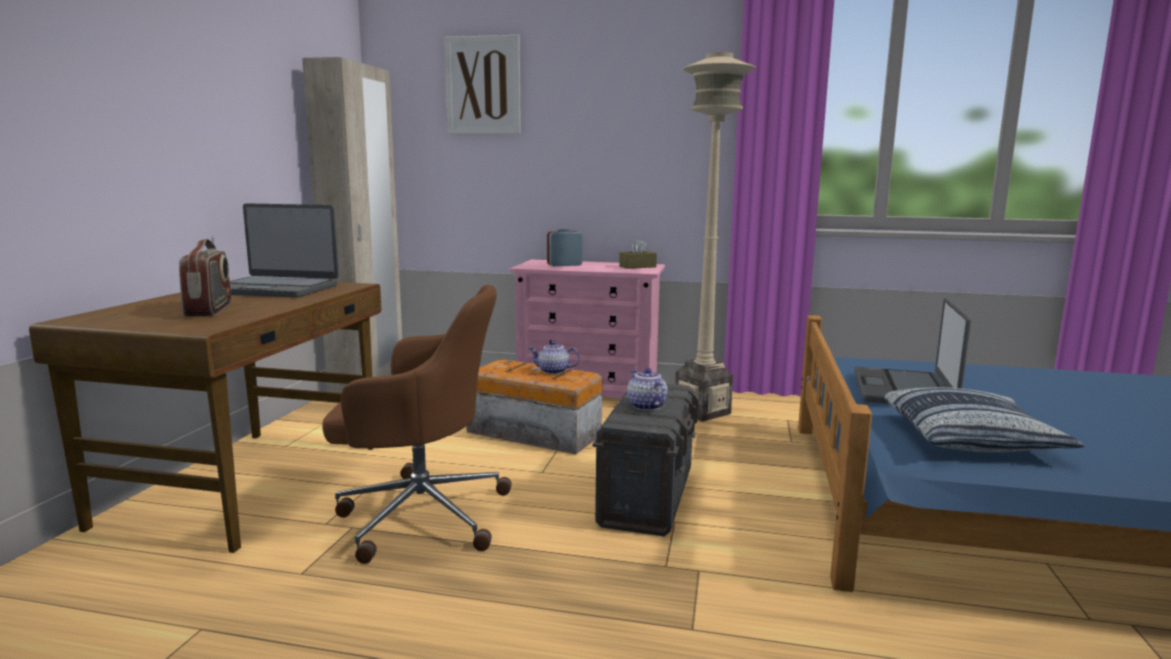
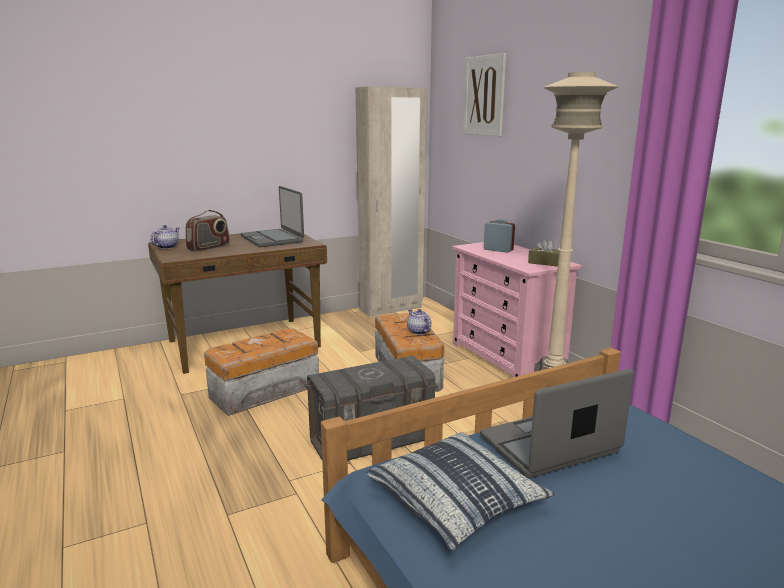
camera: 50 degrees right, 5 degrees up
brown office chair [322,285,511,564] -> storage box [204,328,319,416]
teapot [627,368,668,410] -> teapot moved to [150,225,180,249]

